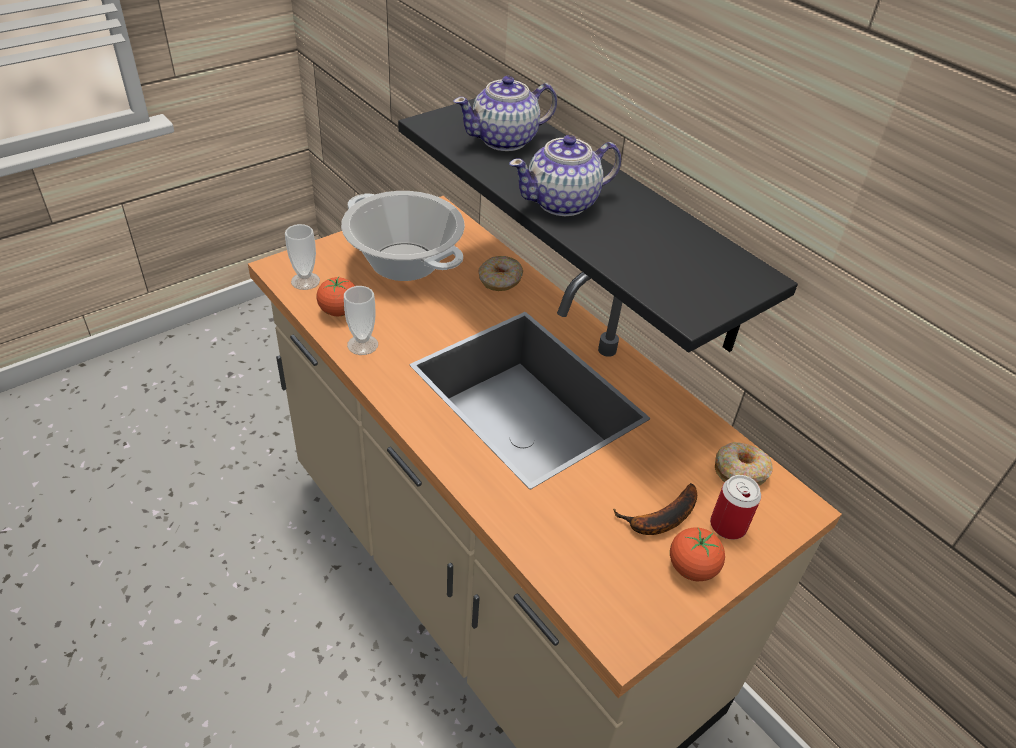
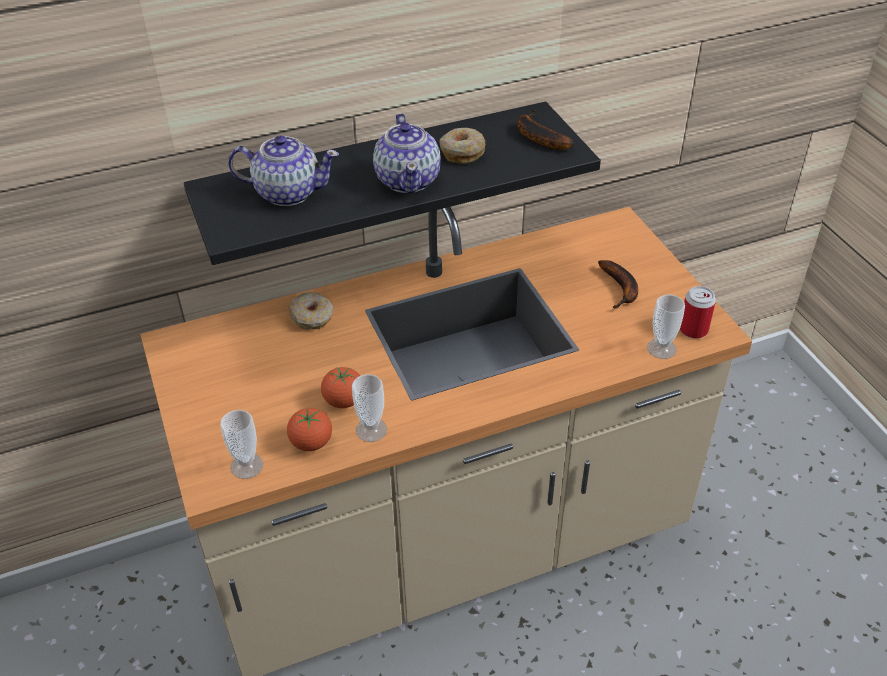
camera: 70 degrees left, 0 degrees up
cooking pot [341,191,465,281] -> none
teapot [453,76,557,151] -> teapot turned 75 degrees counterclockwise [228,135,339,206]
tomato [670,527,725,581] -> tomato moved to [321,367,360,408]
can [710,475,761,540] -> can moved to [680,286,716,339]
donut [715,442,773,486] -> donut moved to [439,128,485,164]
none -> banana [517,109,574,150]
none -> cup [647,295,685,359]

